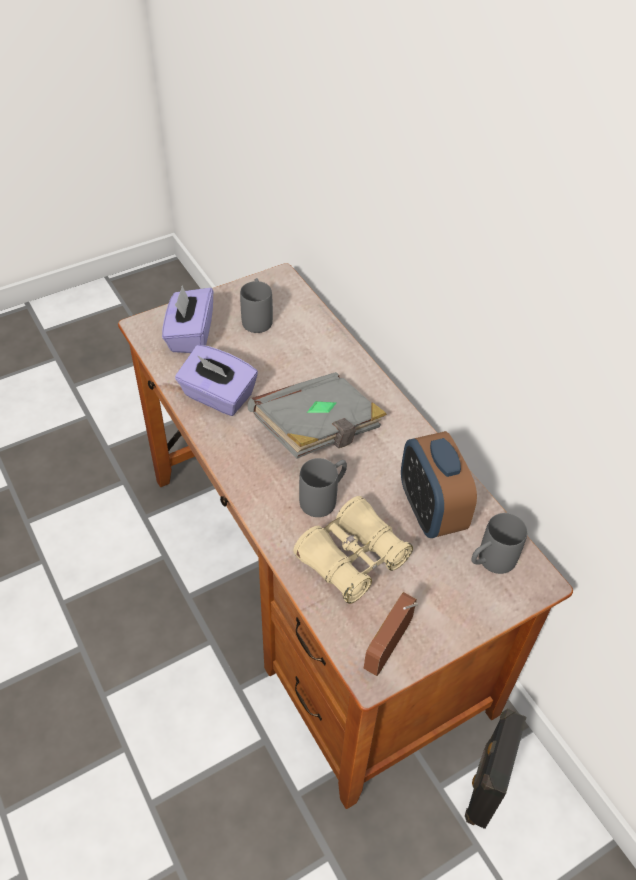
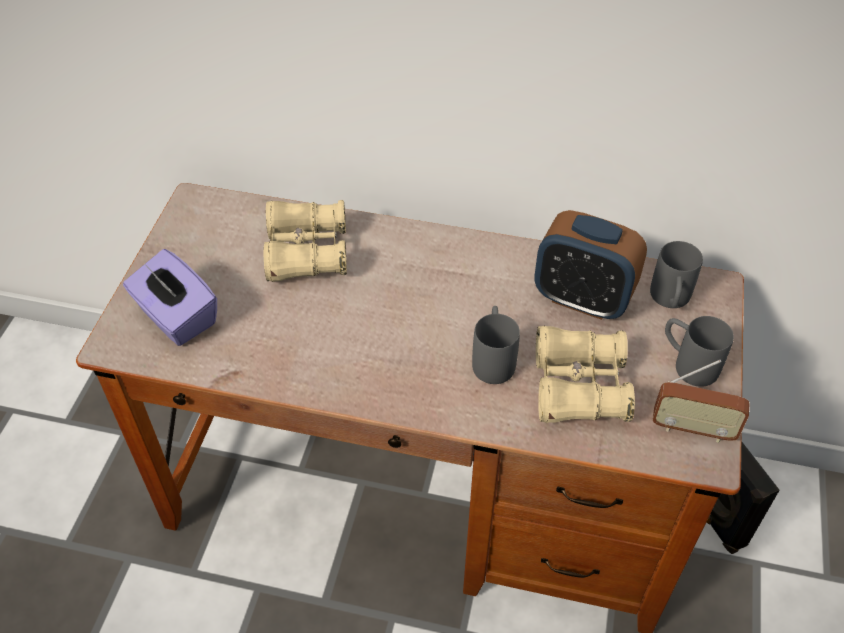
camera: 45 degrees left, 0 degrees up
purple tissue box [175,345,258,416] -> none
grey mug [240,278,273,333] -> grey mug moved to [665,316,734,387]
grey book [248,372,387,459] -> none
radio [363,592,418,676] -> radio turned 60 degrees counterclockwise [653,360,750,443]
none -> beige binoculars [264,200,347,282]

